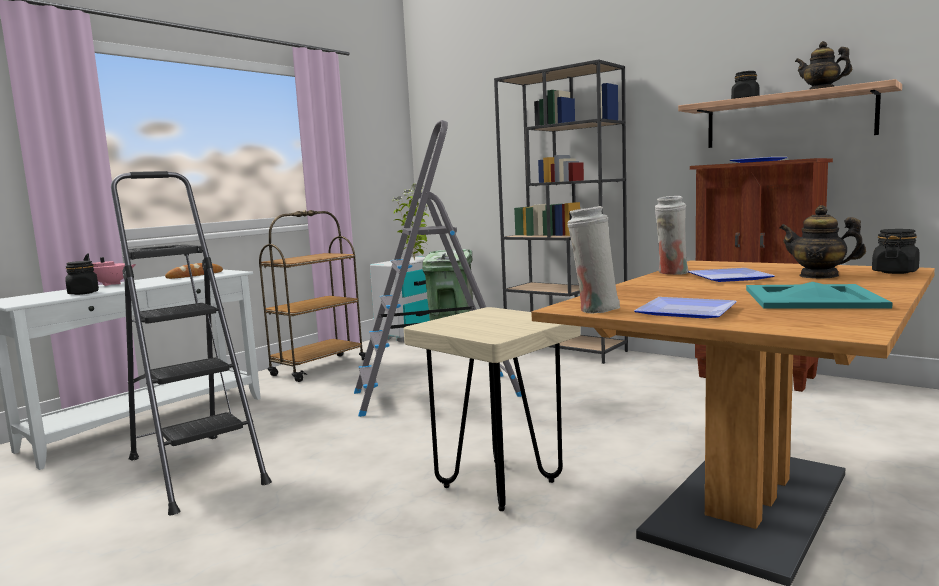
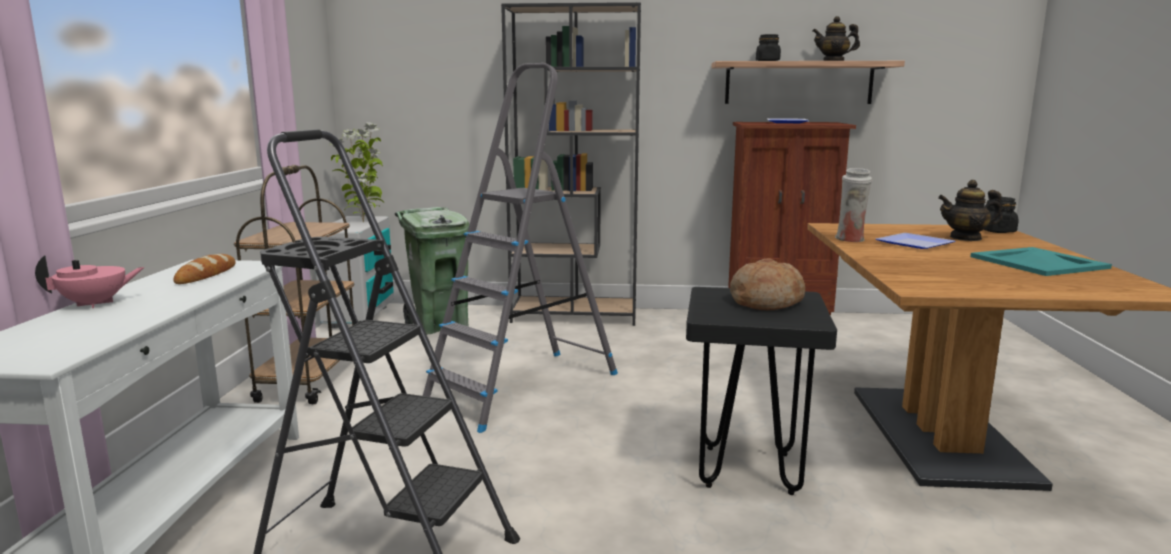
camera: 35 degrees left, 5 degrees up
black jar [65,261,99,295] -> none
beige stool [404,307,581,511] -> black stool [686,287,837,495]
white vase [568,206,620,314] -> none
plate [634,297,737,318] -> none
none -> bread [730,258,805,310]

